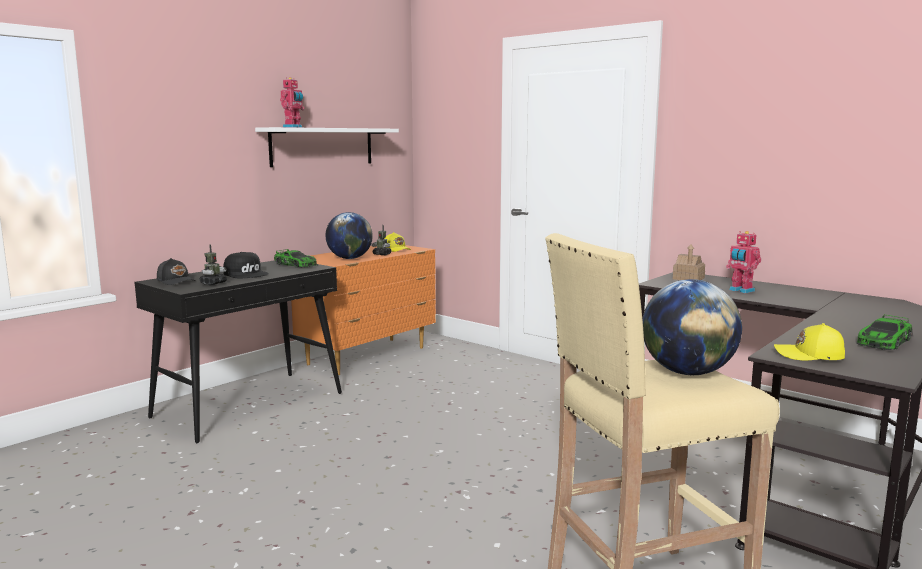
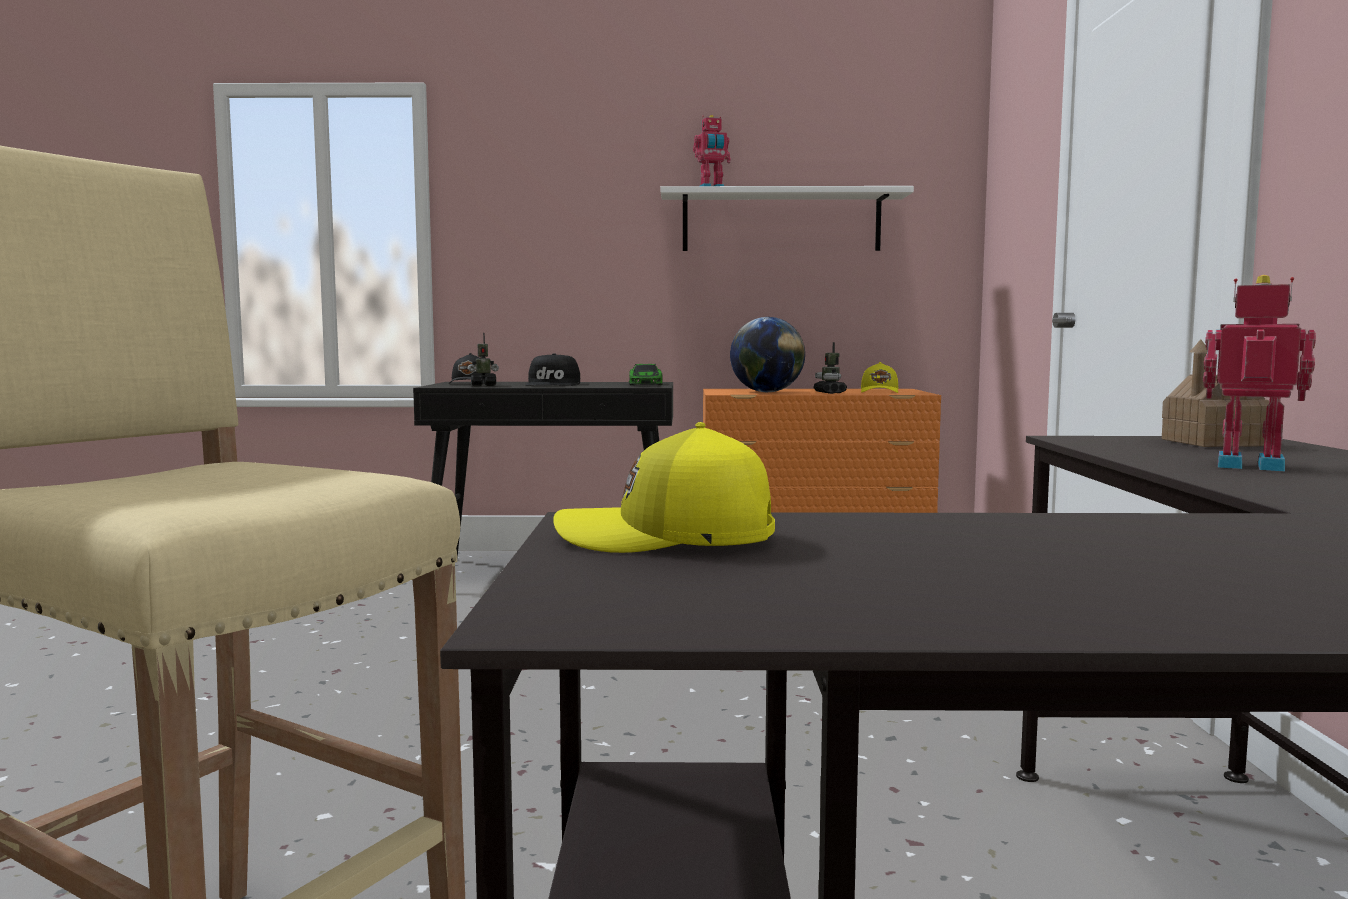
camera: 50 degrees right, 5 degrees down
globe [642,279,742,375] -> none
toy robot [726,231,761,293] -> toy robot turned 105 degrees clockwise [1203,275,1316,471]
yellow cap [774,323,845,360] -> yellow cap turned 60 degrees counterclockwise [553,422,775,553]
toy car [856,314,912,350] -> none

